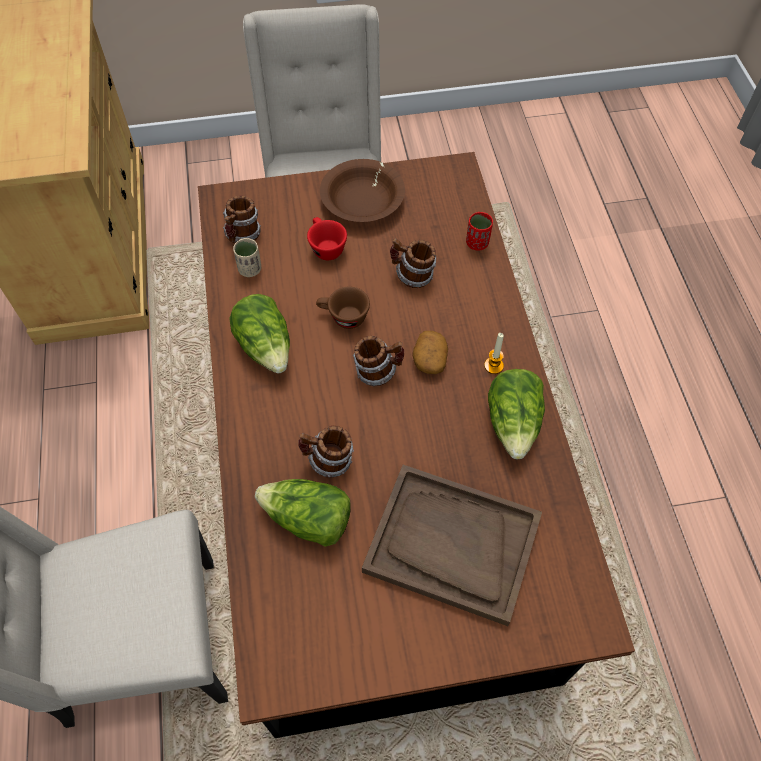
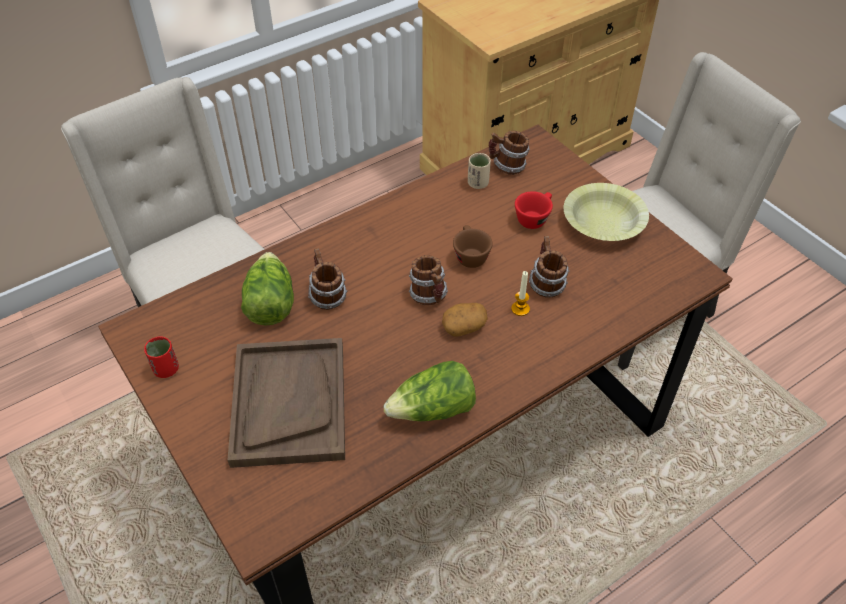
camera: 65 degrees right, 10 degrees down
lettuce [229,294,290,373] -> none
brown bowl [320,159,405,222] -> yellow bowl [564,183,649,241]
red cup [466,212,493,251] -> red cup moved to [144,336,179,378]
candle [484,333,504,374] -> candle moved to [511,271,530,316]

